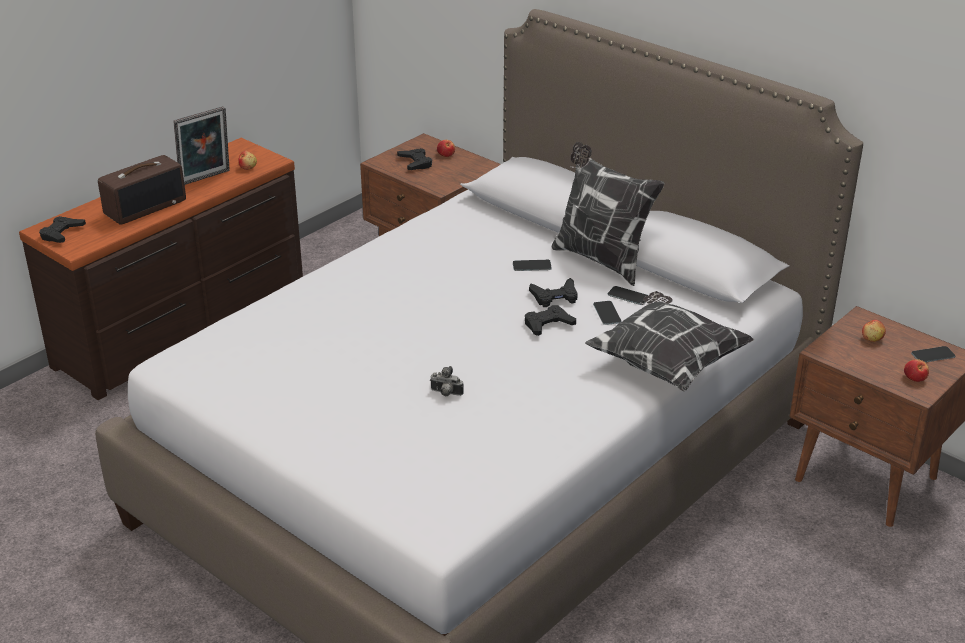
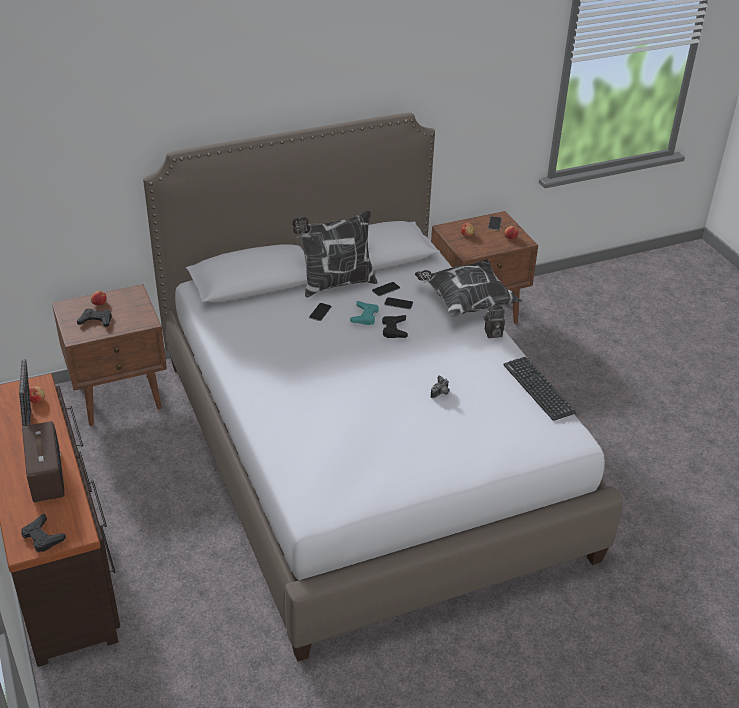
camera: 65 degrees left, 5 degrees up
black game controller [529,278,578,307] -> turquoise game controller [350,301,379,325]
none -> camera [484,305,505,338]
none -> keyboard [503,357,577,421]

